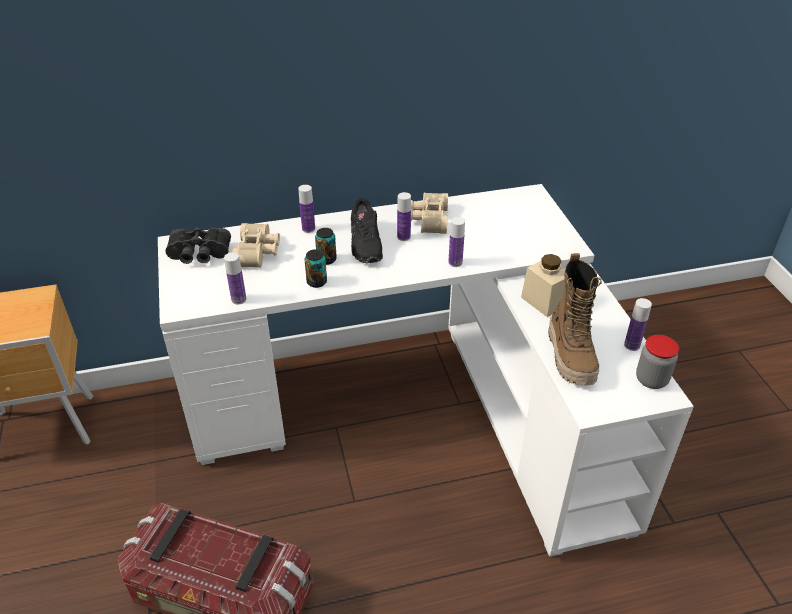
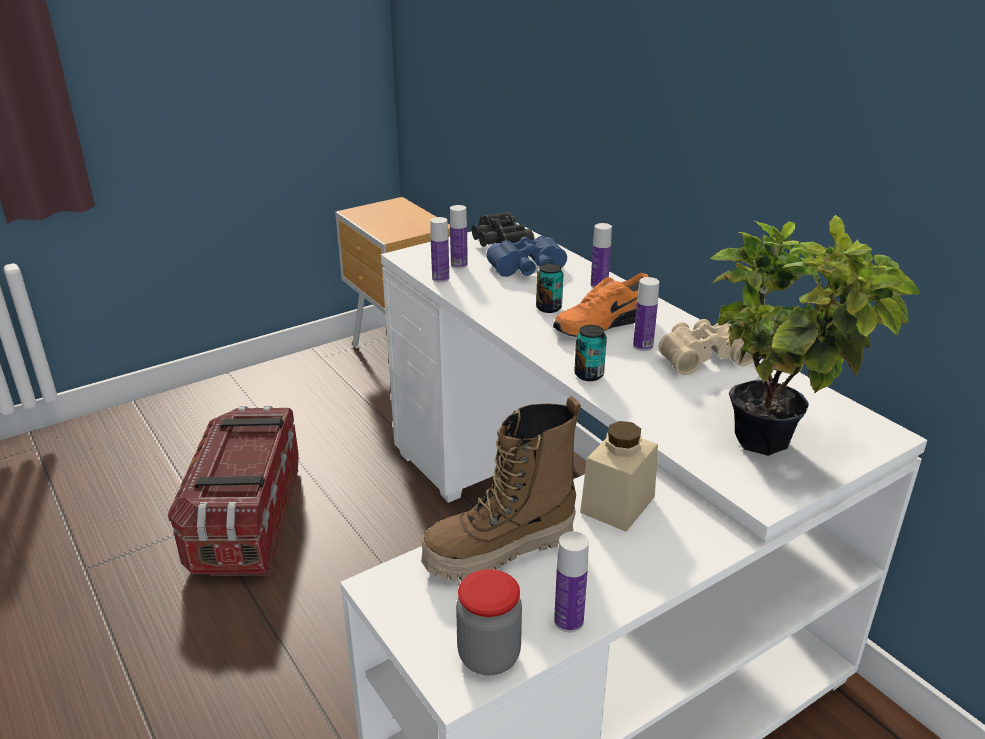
camera: 70 degrees right, 10 degrees down
beige binoculars [232,223,280,268] -> blue binoculars [486,236,567,277]
can [304,249,327,288] -> can moved to [574,325,607,381]
black shoe [351,198,383,263] -> orange shoe [552,273,648,337]
bottle [448,217,465,267] -> bottle moved to [450,205,468,269]
none -> potted plant [710,215,919,456]

